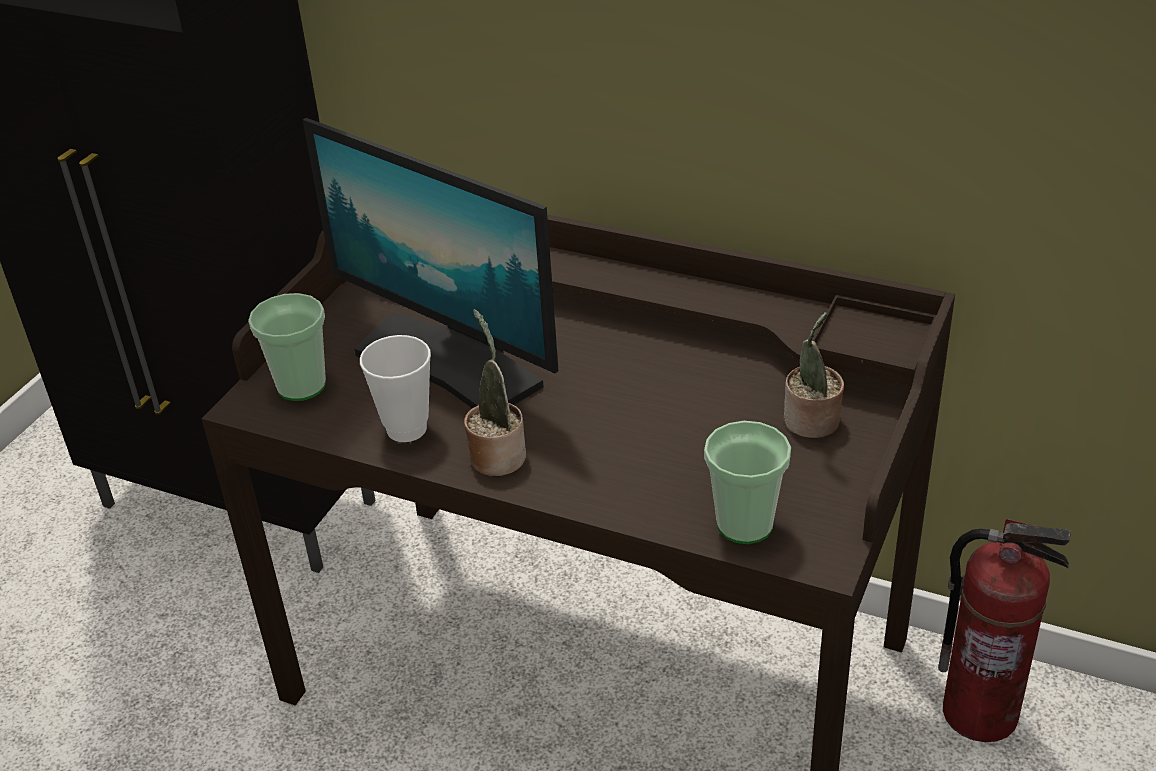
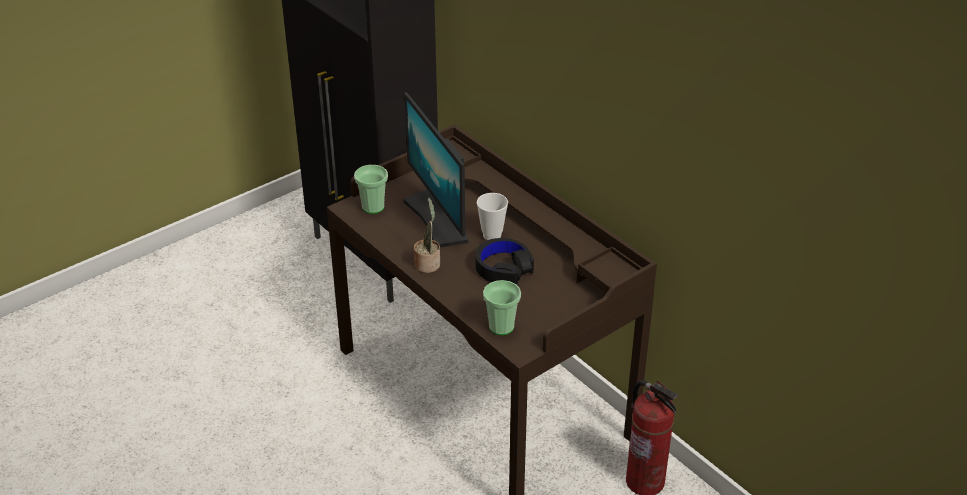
camera: 25 degrees right, 0 degrees up
cup [360,335,431,442] -> cup moved to [477,193,508,240]
potted plant [784,312,844,438] -> none
none -> black headphones [476,238,534,285]

